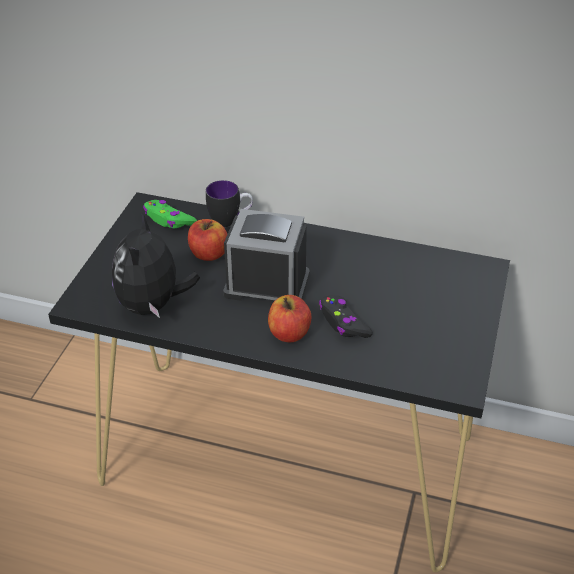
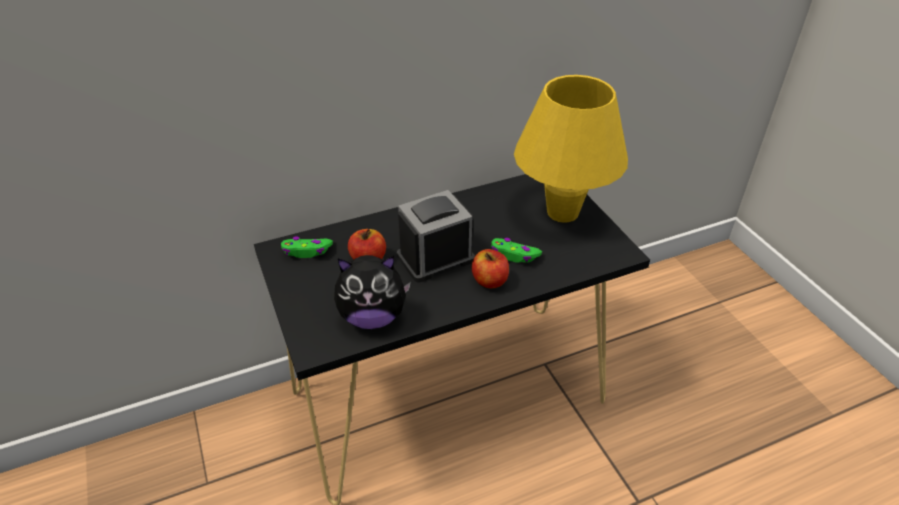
camera: 40 degrees left, 0 degrees up
plush toy [112,213,200,318] -> plush toy turned 60 degrees counterclockwise [334,255,411,329]
mug [206,180,253,227] -> none
black game controller [319,296,373,338] -> green game controller [491,238,542,263]
none -> yellow table lamp [514,75,628,223]

